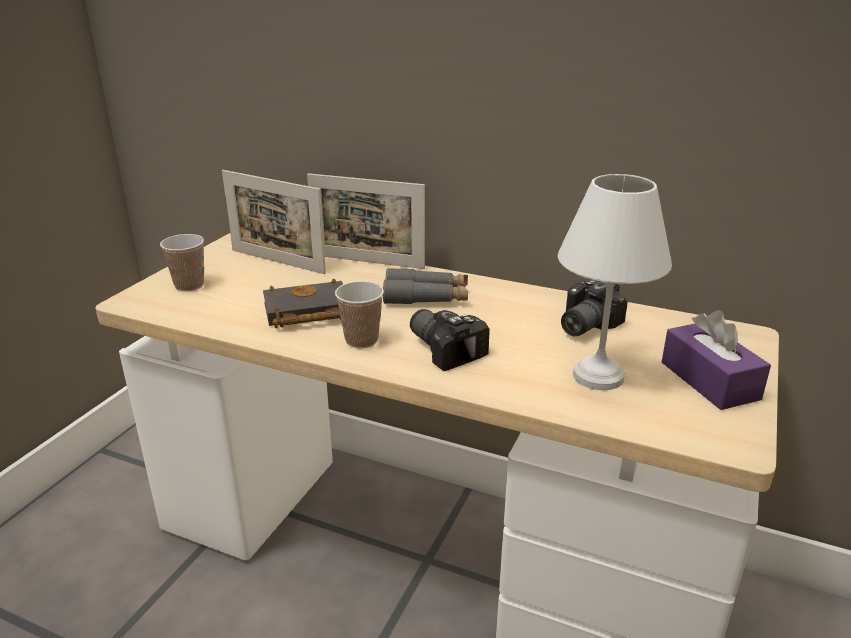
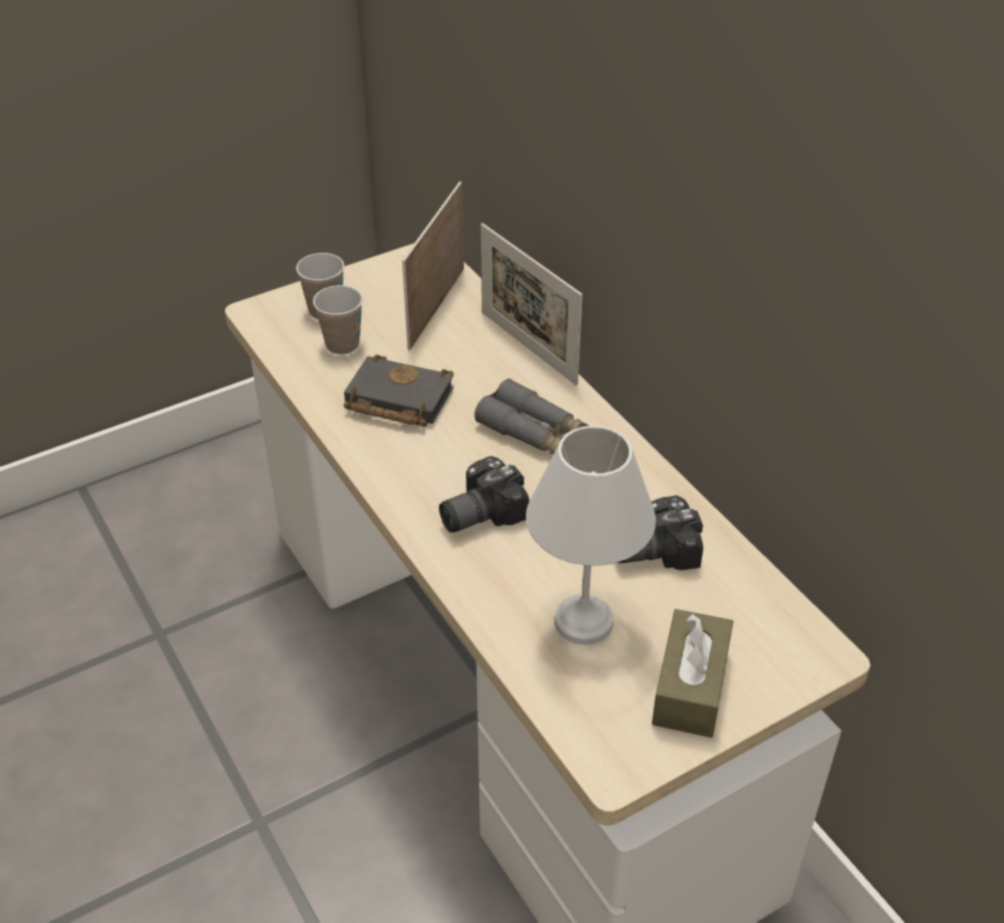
camera: 35 degrees right, 15 degrees up
picture frame [222,170,326,274] -> picture frame turned 45 degrees clockwise [402,181,464,350]
cup [335,281,384,348] -> cup moved to [313,285,363,355]
camera [410,309,490,371] -> camera turned 120 degrees counterclockwise [439,456,529,533]
purple tissue box [662,310,771,410] -> brown tissue box [652,609,734,738]

